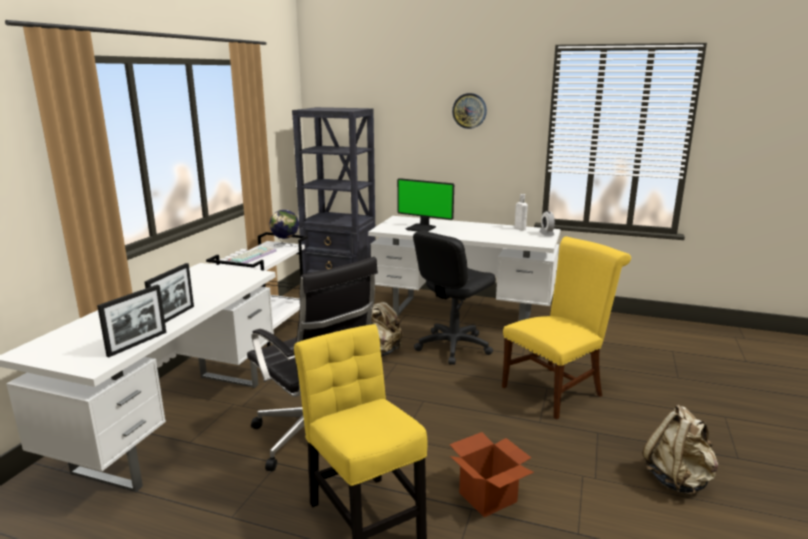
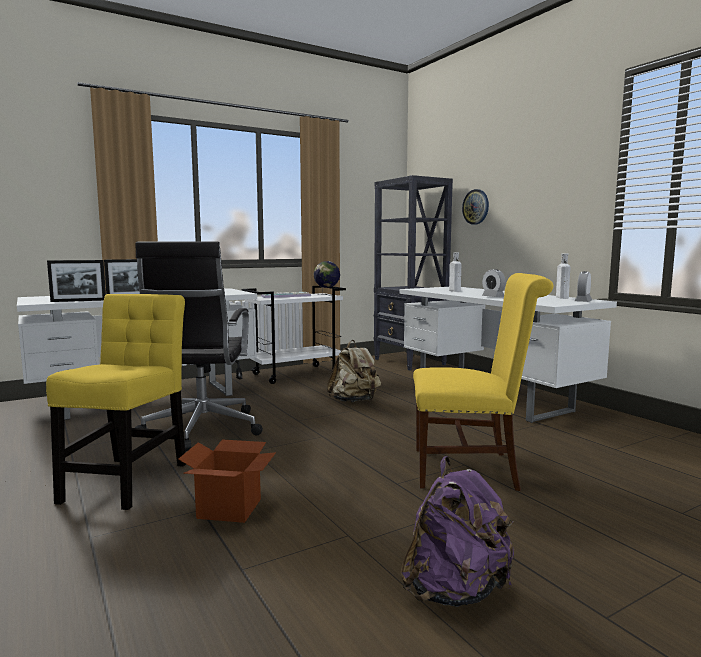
camera: 40 degrees right, 10 degrees down
monitor [397,178,454,232] -> white bottle [449,252,461,292]
black office chair [413,231,496,365] -> none
wall clock [452,93,487,129] -> wall clock moved to [462,189,489,225]
beige backpack [642,404,718,496] -> purple backpack [400,456,514,607]
none -> alarm clock [482,269,506,297]

